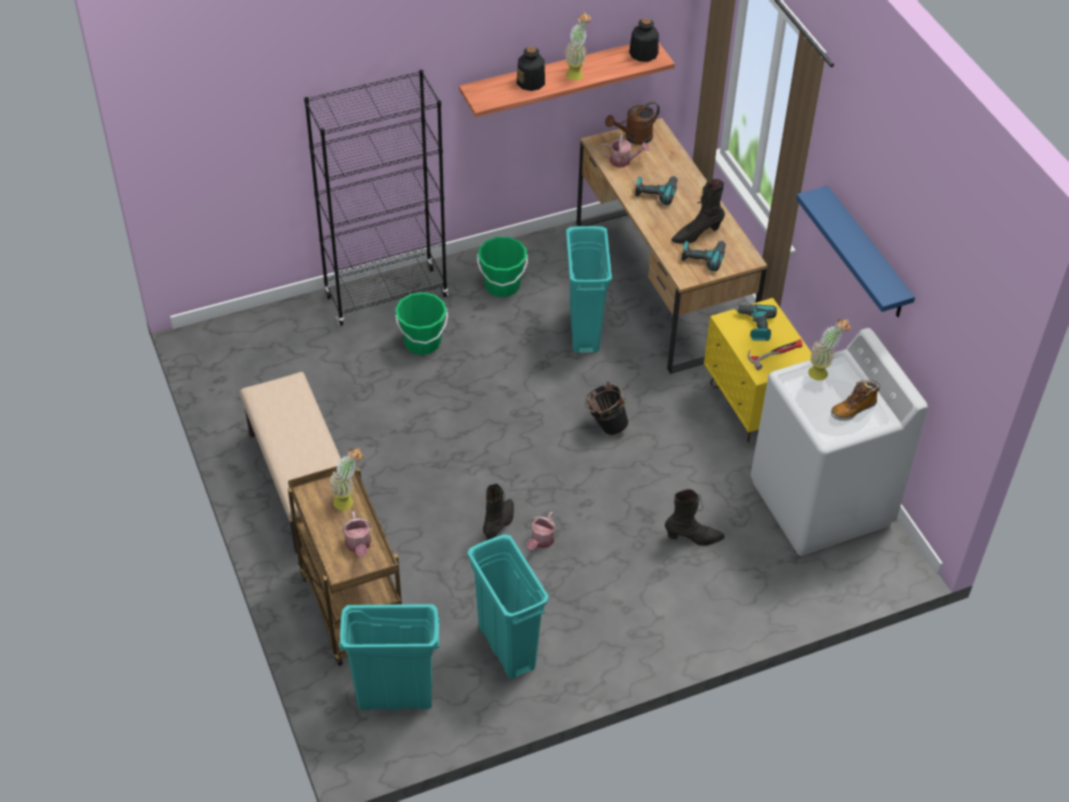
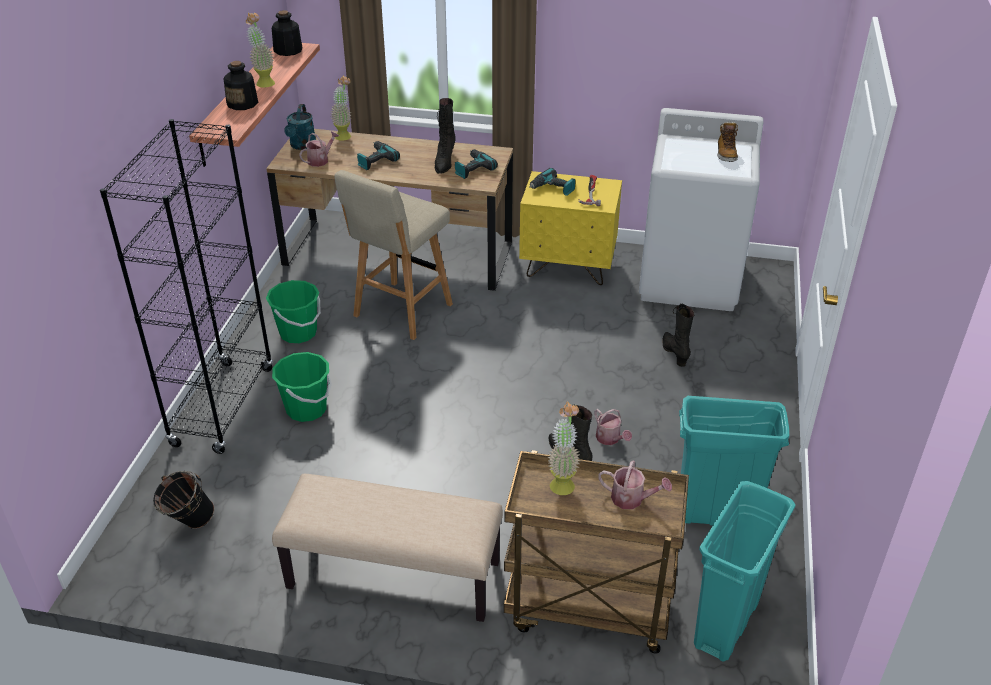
camera: 55 degrees left, 10 degrees down
turquoise trash can [566,226,612,353] -> beige stool [334,170,453,340]
black bucket [585,382,629,435] -> black bucket moved to [153,471,215,529]
brown watering can [605,101,660,145] -> turquoise watering can [284,104,316,150]
black boot [665,489,725,546] -> black boot turned 45 degrees counterclockwise [662,304,694,367]
blue shelf [796,186,915,317] -> none
potted plant [808,319,850,381] -> potted plant moved to [331,75,352,141]

